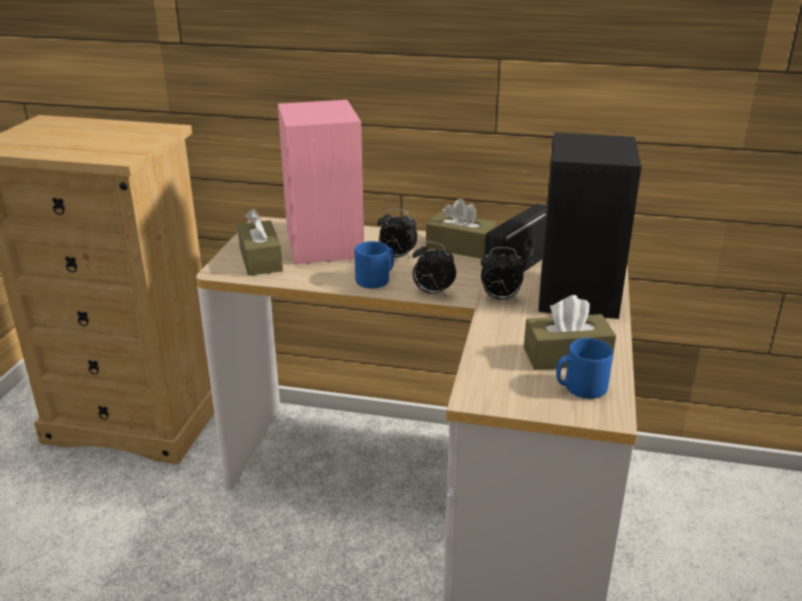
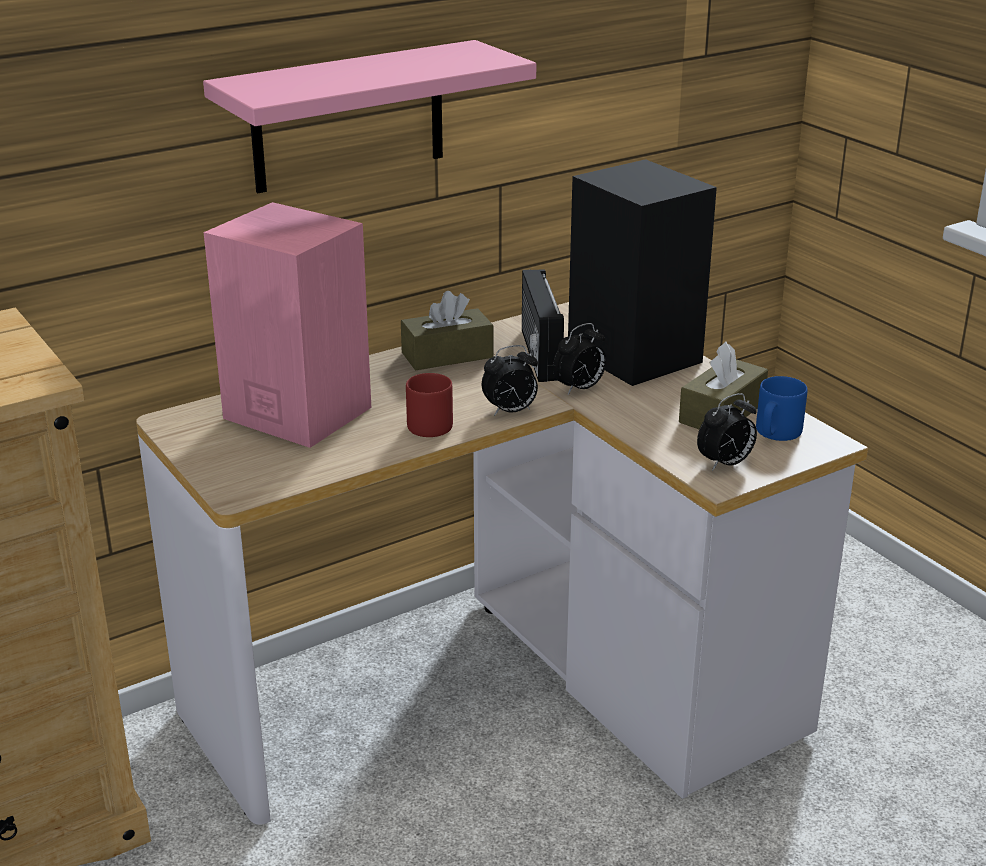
camera: 45 degrees left, 0 degrees up
brown tissue box [238,209,283,276] -> none
blue mug [355,241,394,288] -> red mug [406,373,453,437]
alarm clock [377,209,418,258] -> alarm clock moved to [697,393,757,471]
none -> pink shelf [203,40,536,193]

